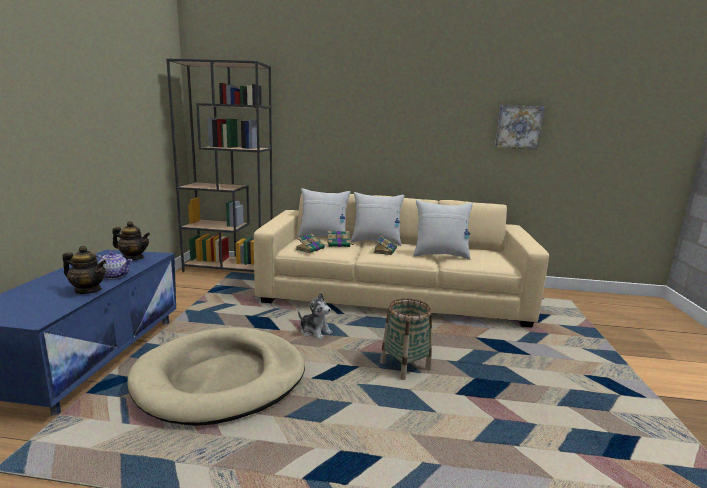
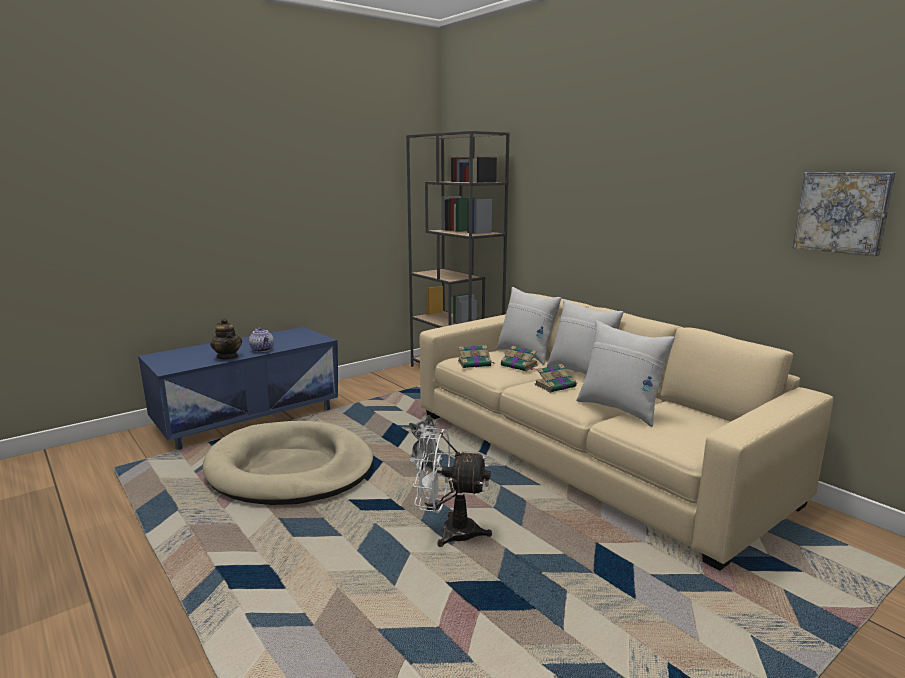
camera: 45 degrees right, 0 degrees up
teapot [112,221,150,260] -> none
basket [380,298,432,380] -> white fan [413,428,492,547]

